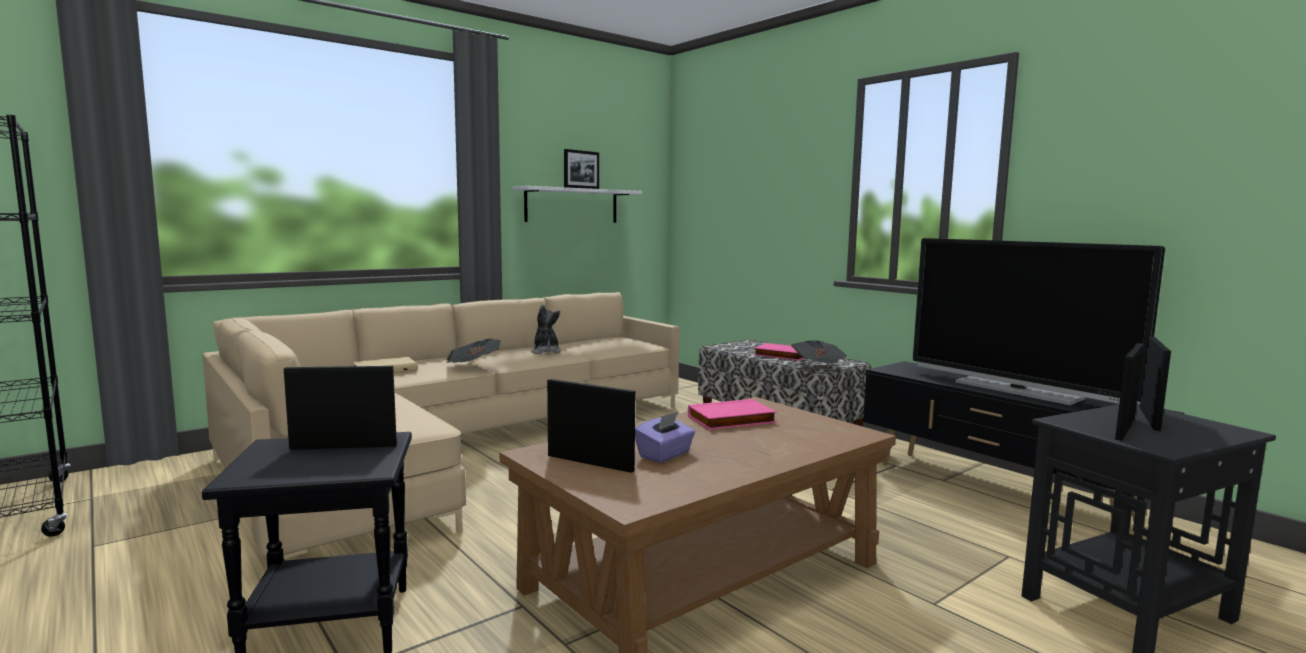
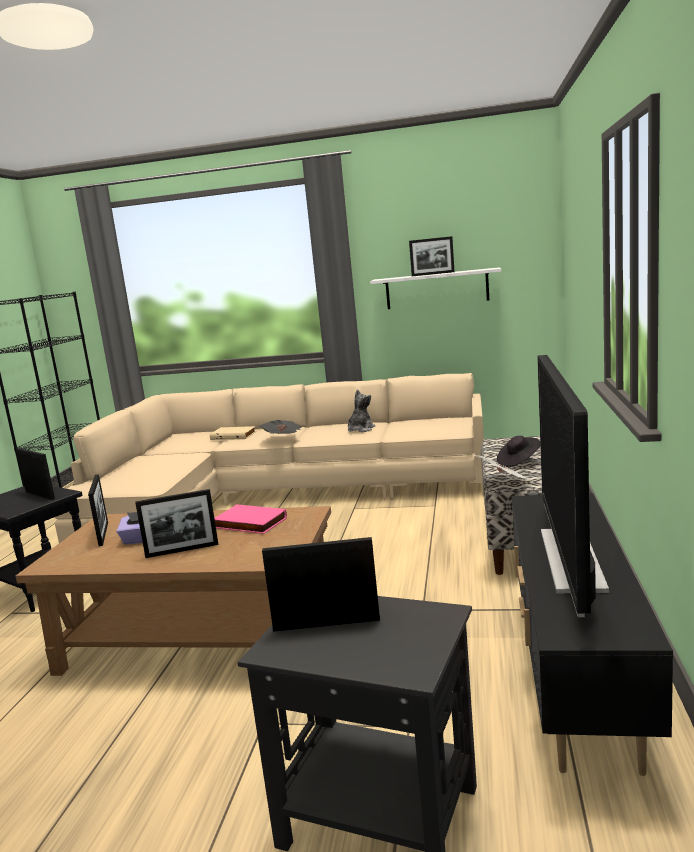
camera: 50 degrees right, 5 degrees up
pink book [753,343,804,360] -> black hat [497,436,540,467]
picture frame [1140,336,1171,431] -> picture frame moved to [135,489,219,558]

